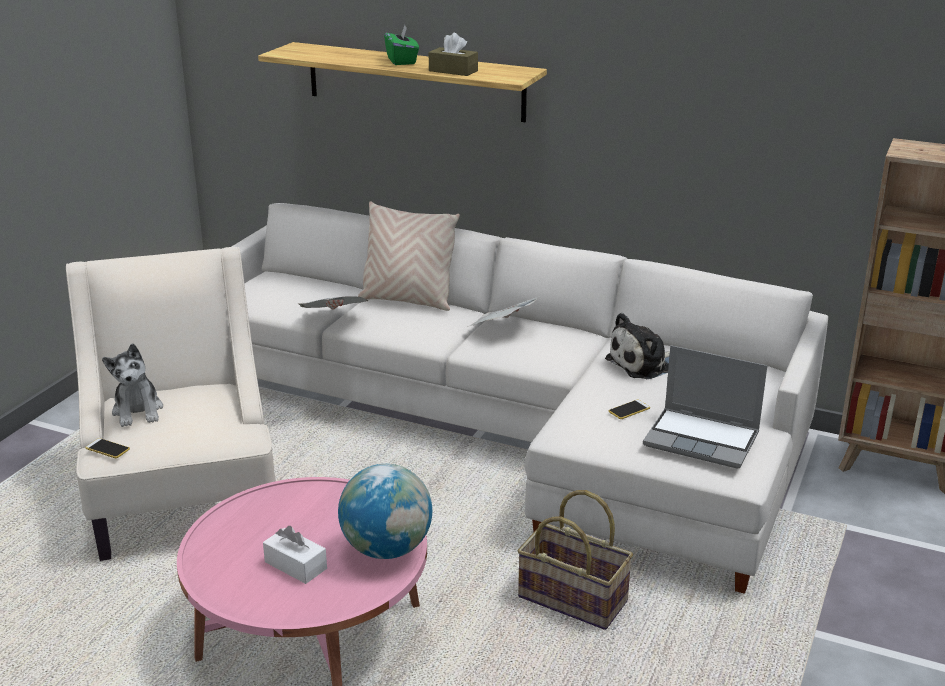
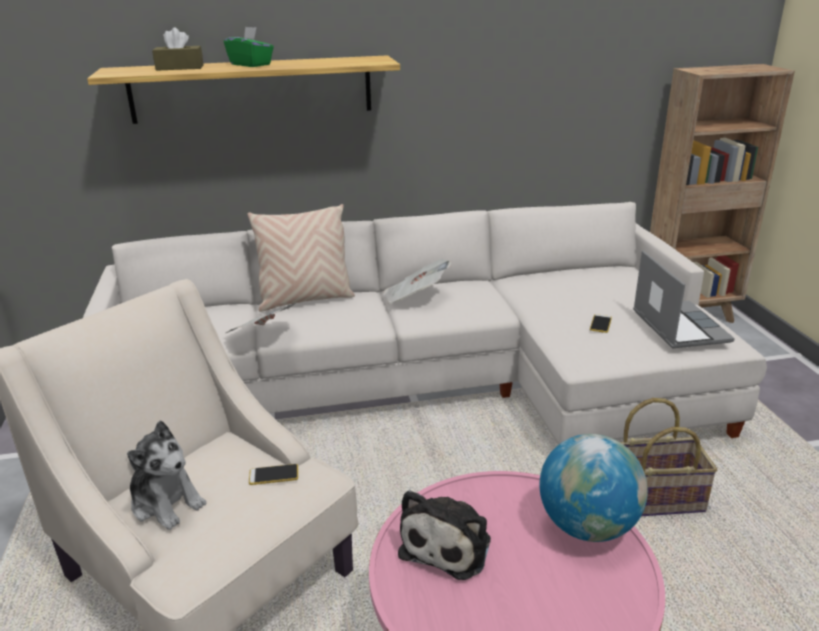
camera: 35 degrees left, 0 degrees up
phone [85,438,130,458] -> phone moved to [249,464,298,485]
white tissue box [263,526,327,584] -> none
brown tissue box [429,33,478,76] -> brown tissue box moved to [152,27,203,71]
plush toy [605,313,670,379] -> plush toy moved to [398,490,491,580]
laptop [643,345,767,468] -> laptop turned 90 degrees counterclockwise [633,251,735,349]

